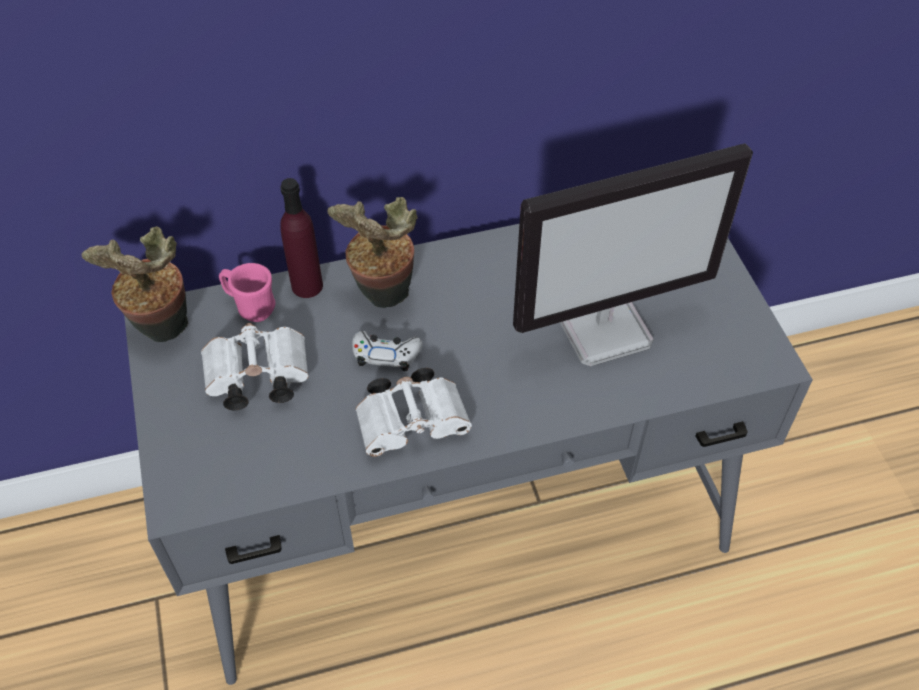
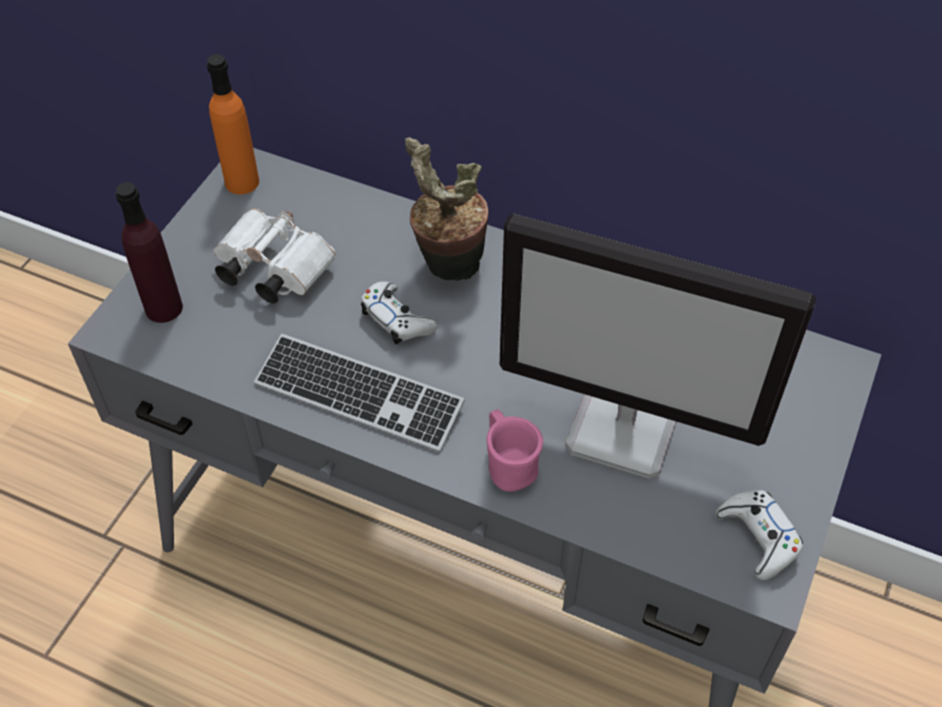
camera: 40 degrees right, 0 degrees up
potted plant [82,226,188,342] -> orange bottle [207,54,259,194]
pink mug [219,263,276,322] -> pink mug moved to [487,409,543,492]
purple bottle [280,178,323,298] -> purple bottle moved to [115,182,183,323]
white binoculars [355,368,472,457] -> keyboard [254,334,464,452]
none -> white game controller [715,490,803,580]

